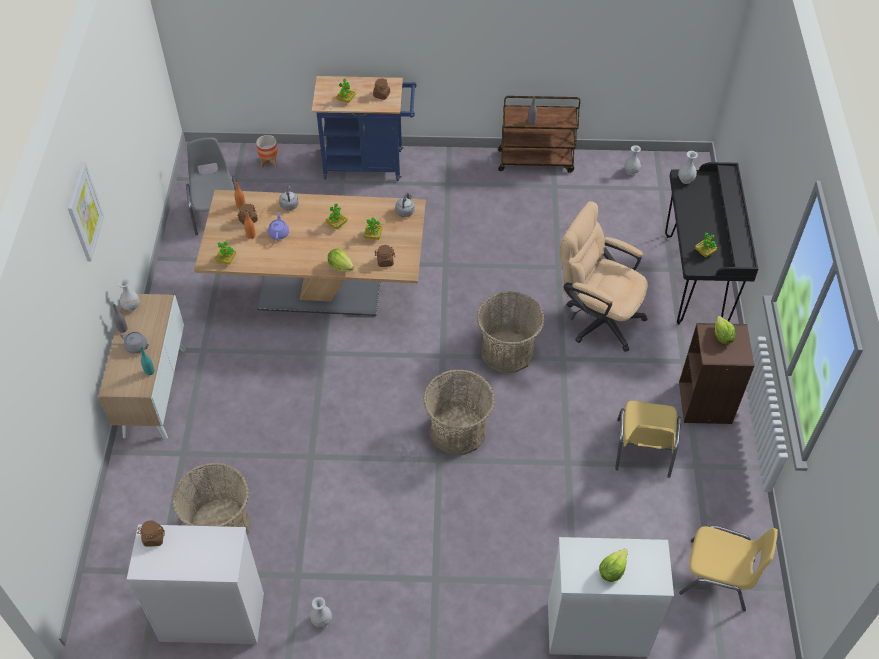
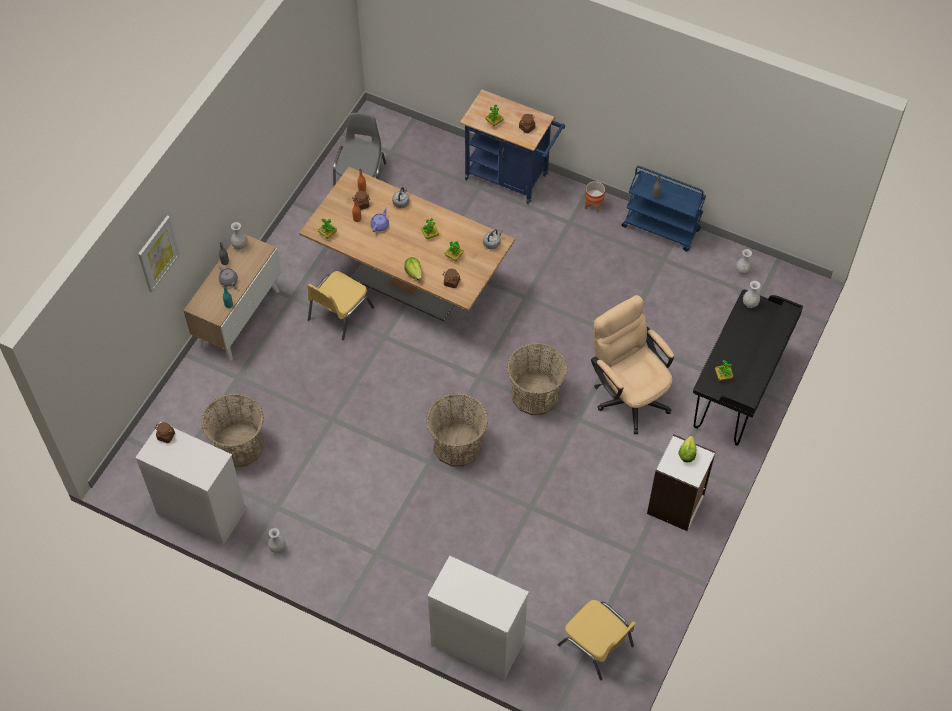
camera: 25 degrees right, 5 degrees up
picture [68,162,104,261] -> picture moved to [138,215,180,293]
planter [256,135,278,168] -> planter moved to [585,181,605,213]
brown cart [498,96,580,173] -> blue cart [622,166,706,252]
lettuce [599,549,628,582] -> none
yellow chair [615,401,681,478] -> yellow chair moved to [307,271,374,341]
brown bookcase [679,323,755,424] -> white bookcase [647,435,716,531]

